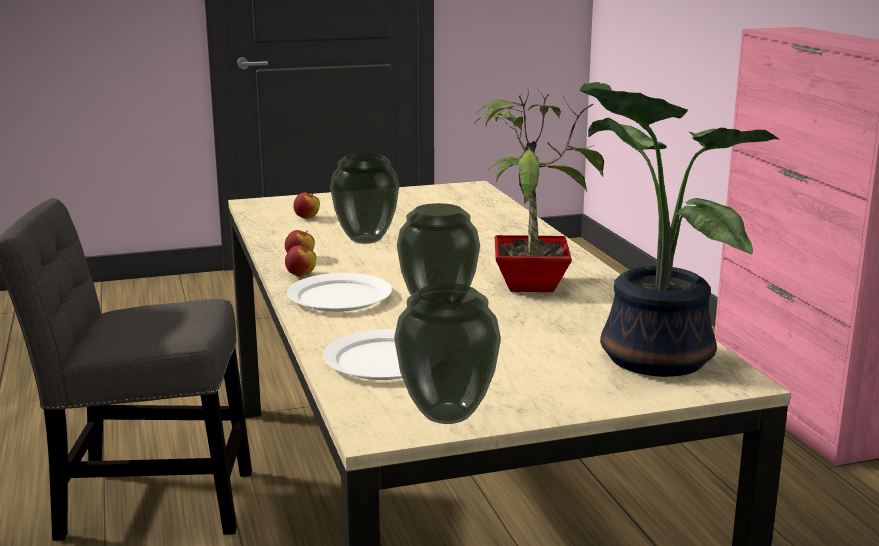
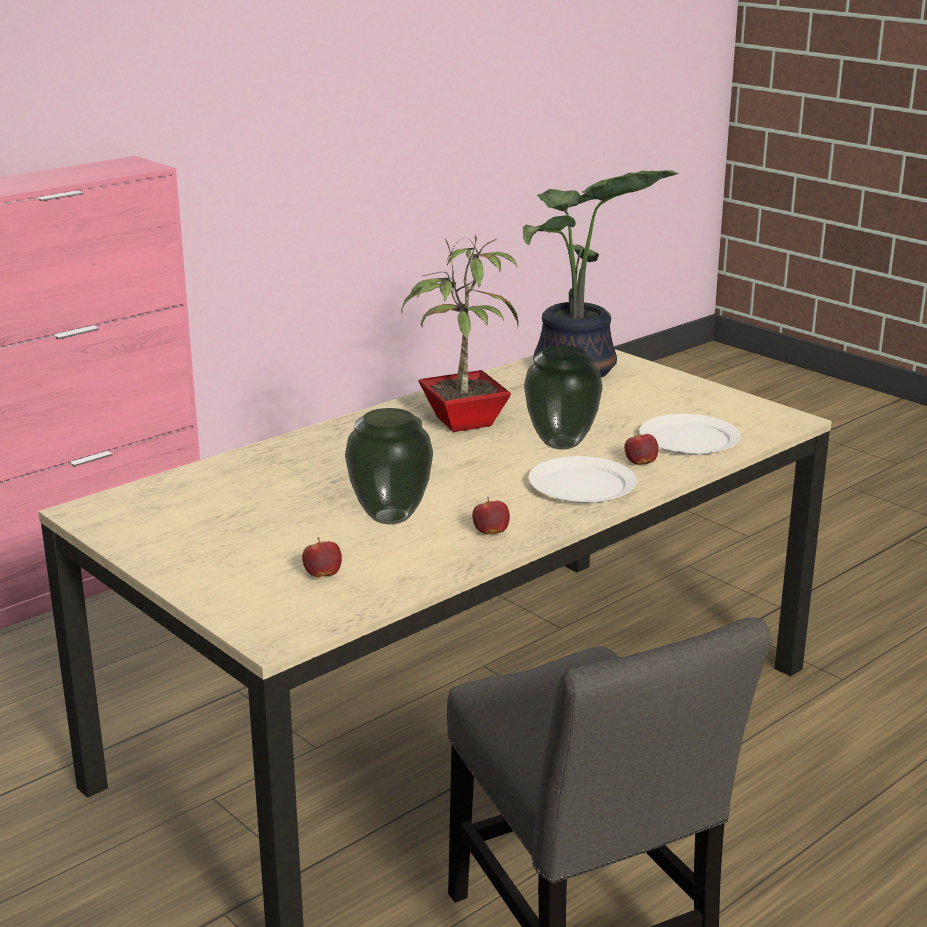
camera: 115 degrees left, 5 degrees up
apple [285,245,316,277] -> apple moved to [624,431,659,465]
vase [394,283,501,424] -> none

